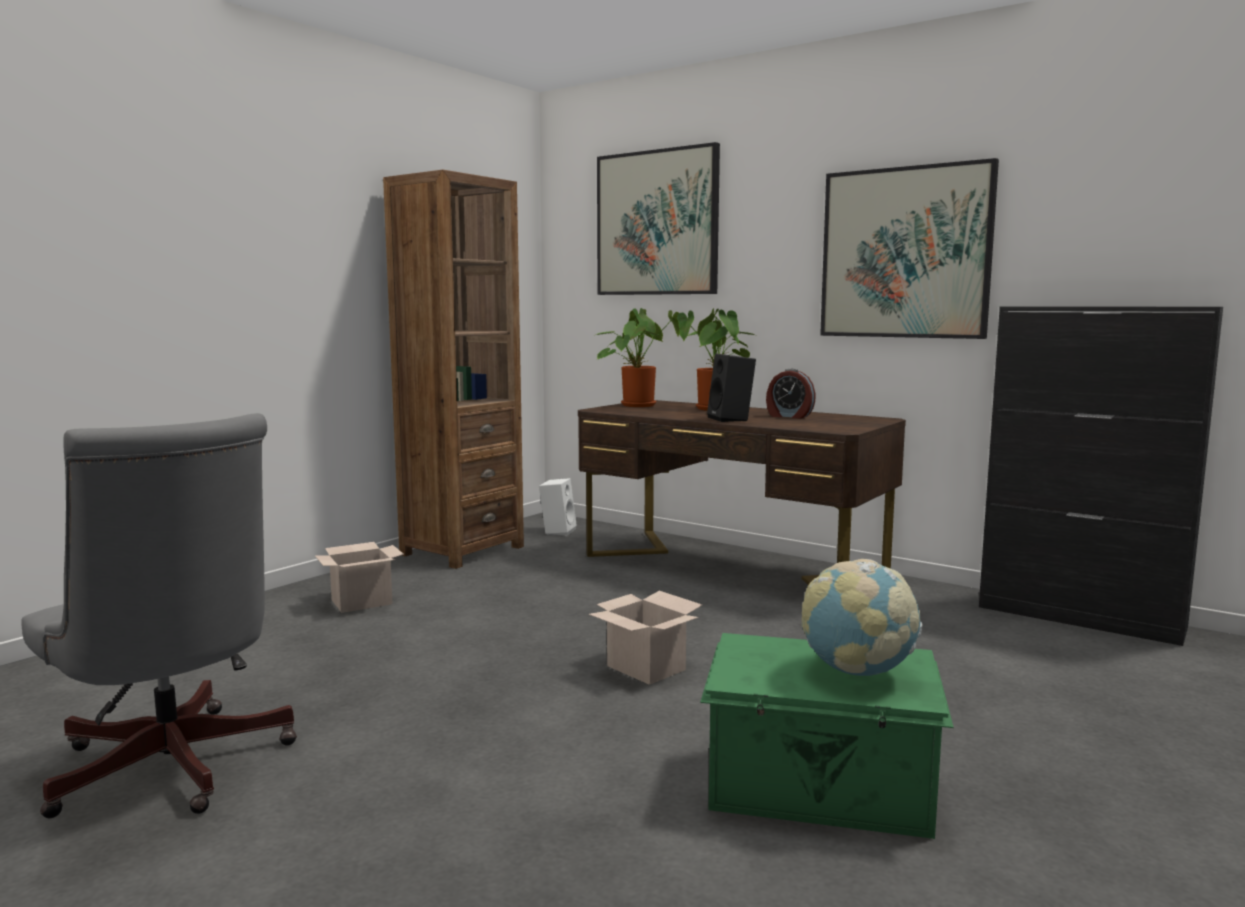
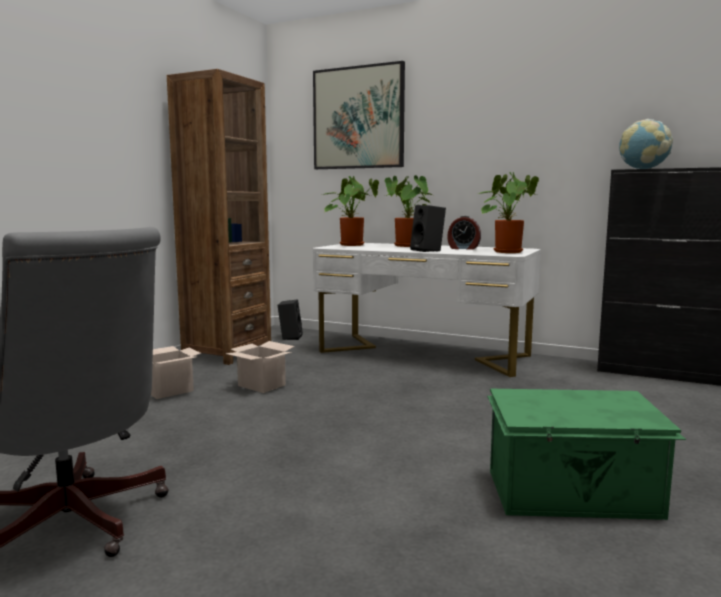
camera: 10 degrees left, 0 degrees up
white speaker [539,478,577,536] -> black speaker [277,300,303,340]
brown desk [578,400,906,585] -> white desk [313,243,541,377]
cardboard box [589,591,702,685] -> cardboard box moved to [225,341,295,393]
globe [802,559,923,676] -> globe moved to [619,119,673,169]
picture [820,158,999,339] -> none
none -> potted plant [478,172,539,253]

